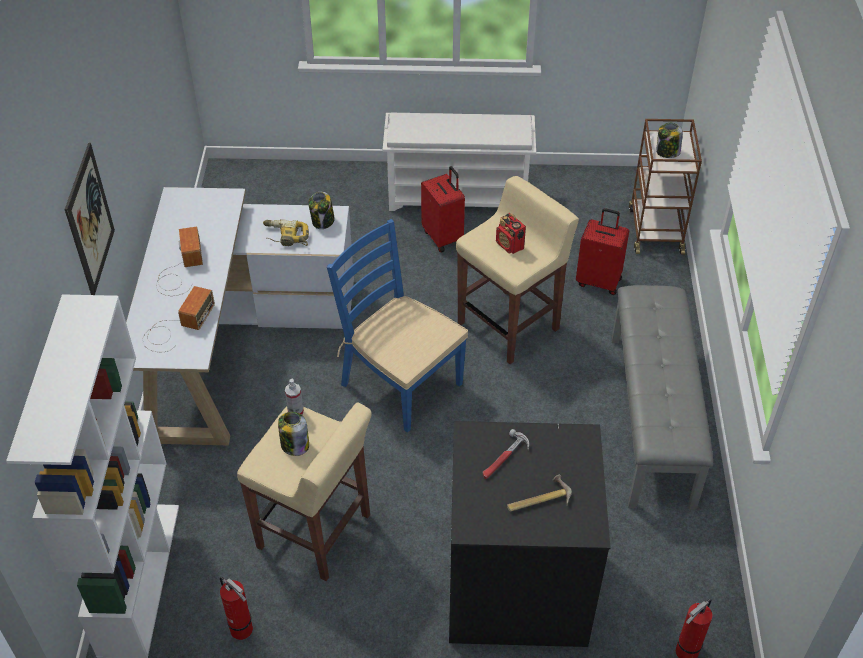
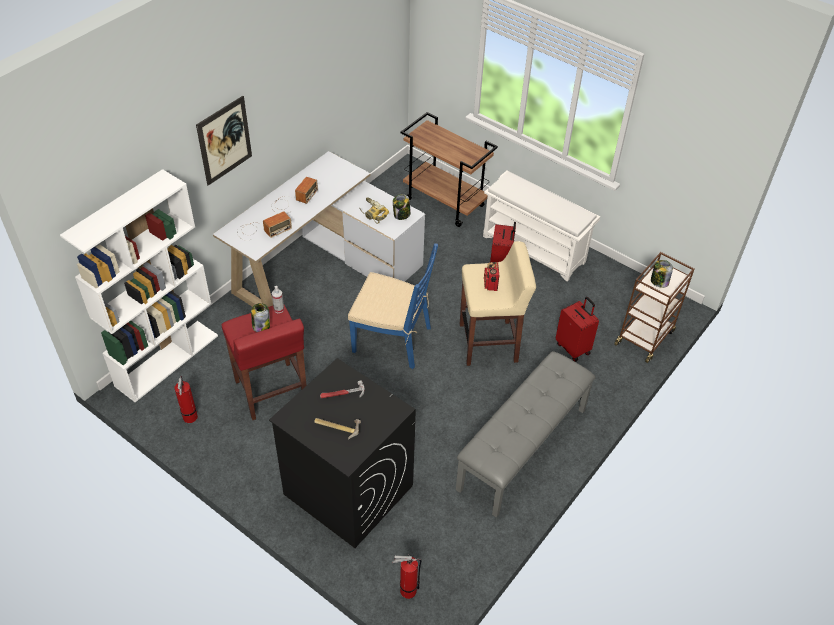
camera: 35 degrees right, 0 degrees up
beige stool [237,402,372,581] -> red stool [221,305,307,420]
blue chair [327,219,468,433] -> blue chair turned 120 degrees clockwise [348,243,438,369]
none -> brown cart [401,112,498,227]

